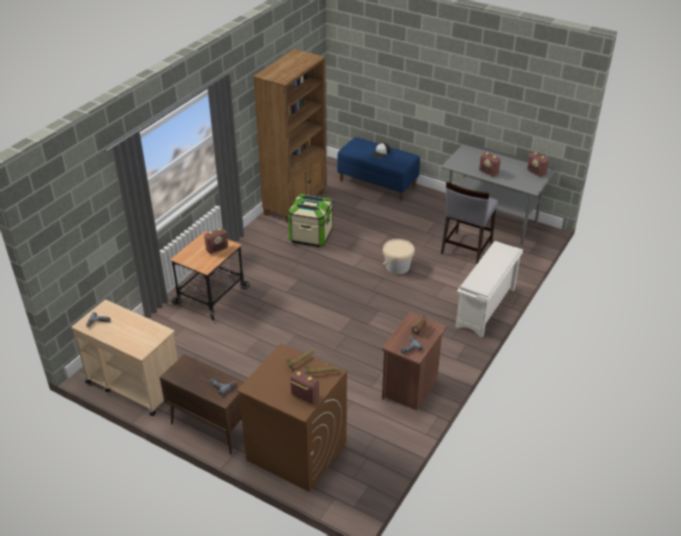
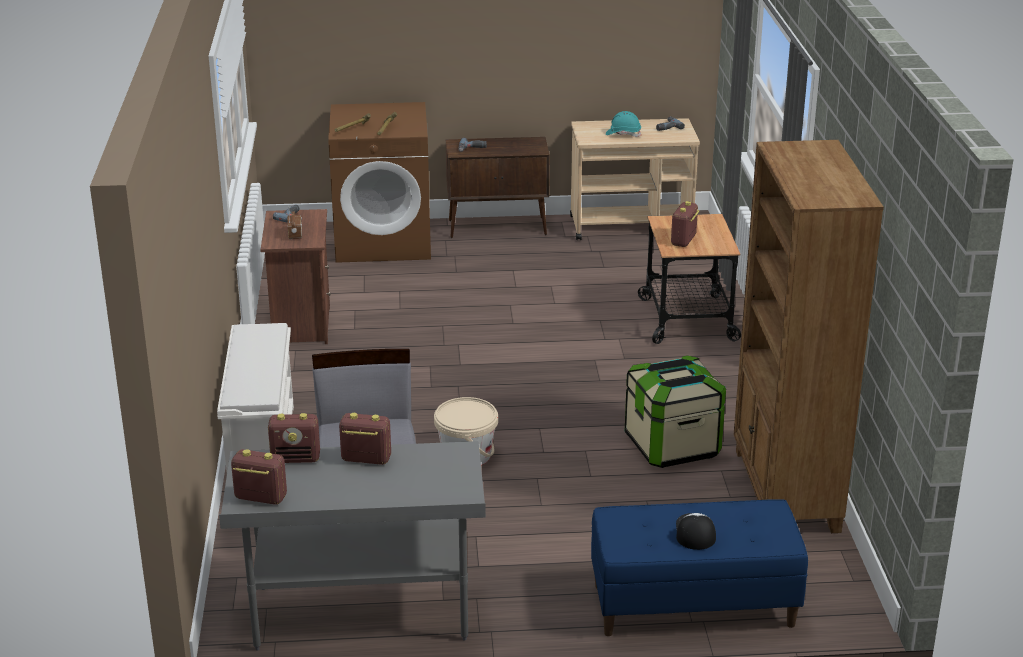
camera: 145 degrees right, 10 degrees down
radio [290,370,319,404] -> radio moved to [268,413,320,463]
none -> turquoise hard hat [606,111,642,137]

